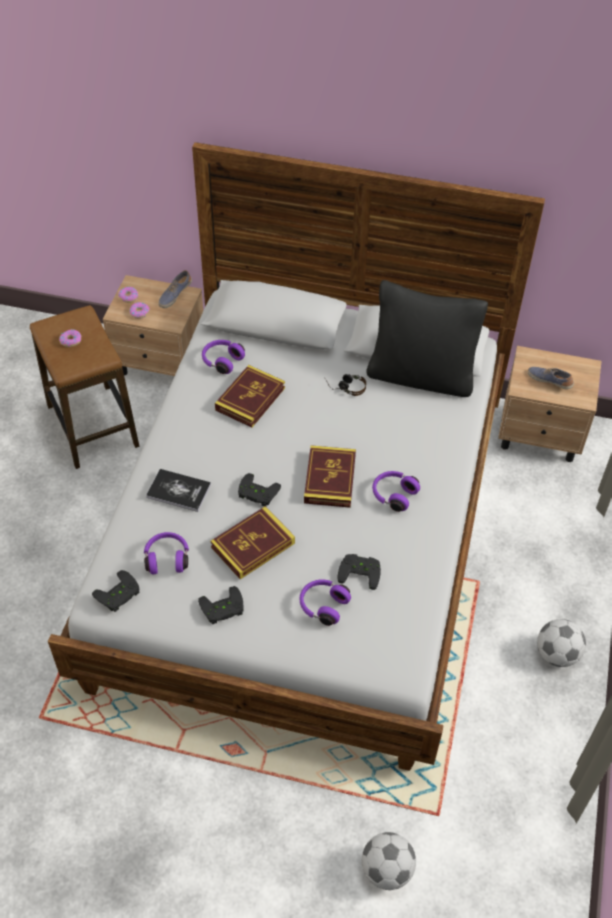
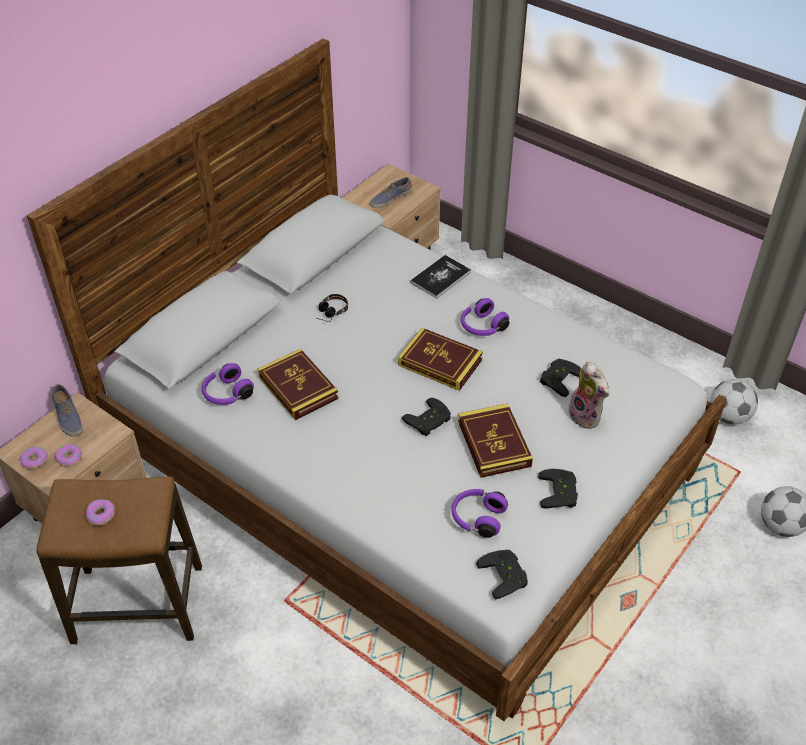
camera: 65 degrees left, 5 degrees down
book [146,469,211,512] -> book moved to [410,255,471,299]
purple headphones [299,579,351,626] -> plush toy [569,362,610,429]
black pillow [366,280,488,397] -> none
football [537,619,586,667] -> football moved to [710,379,758,425]

